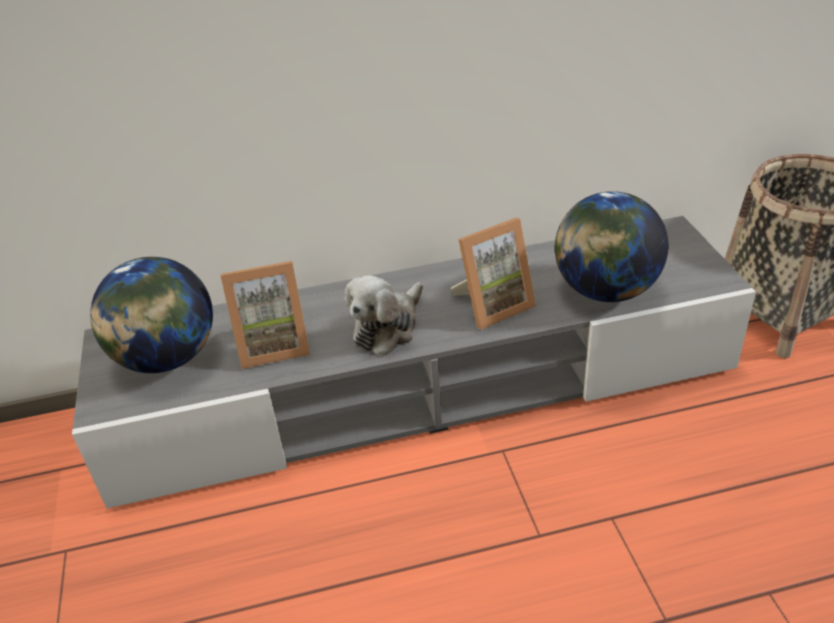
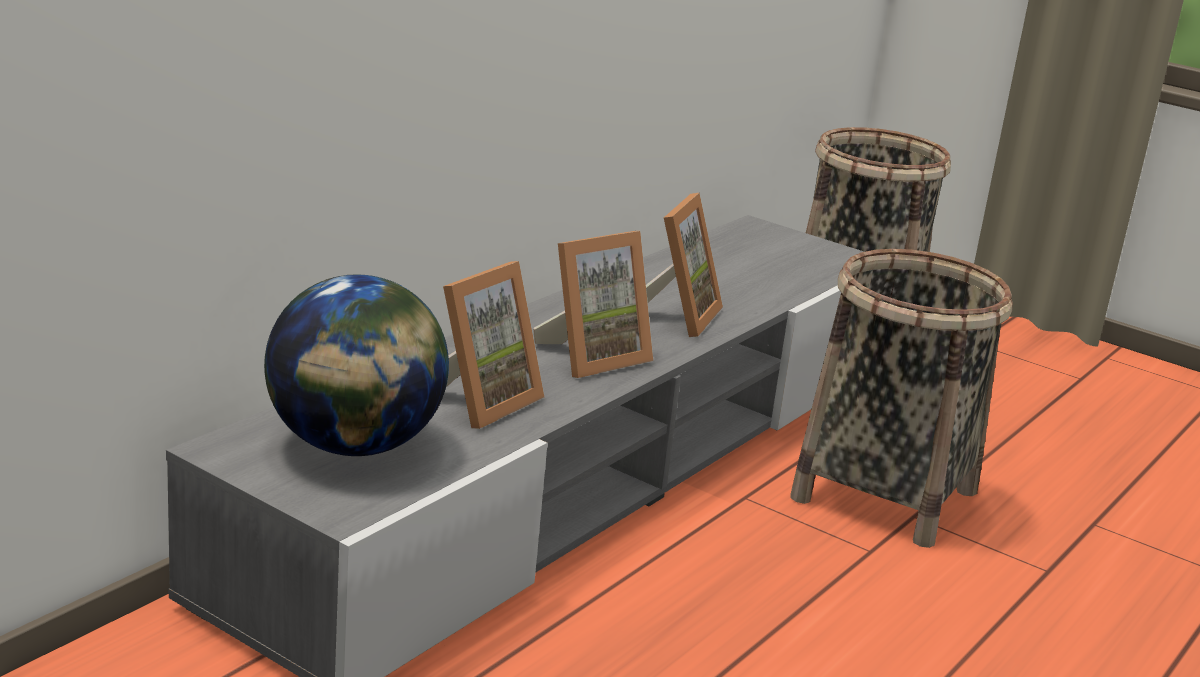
camera: 45 degrees left, 15 degrees down
plush toy [344,275,423,356] -> picture frame [533,231,653,378]
globe [555,191,668,302] -> none
none -> basket [790,249,1013,548]

